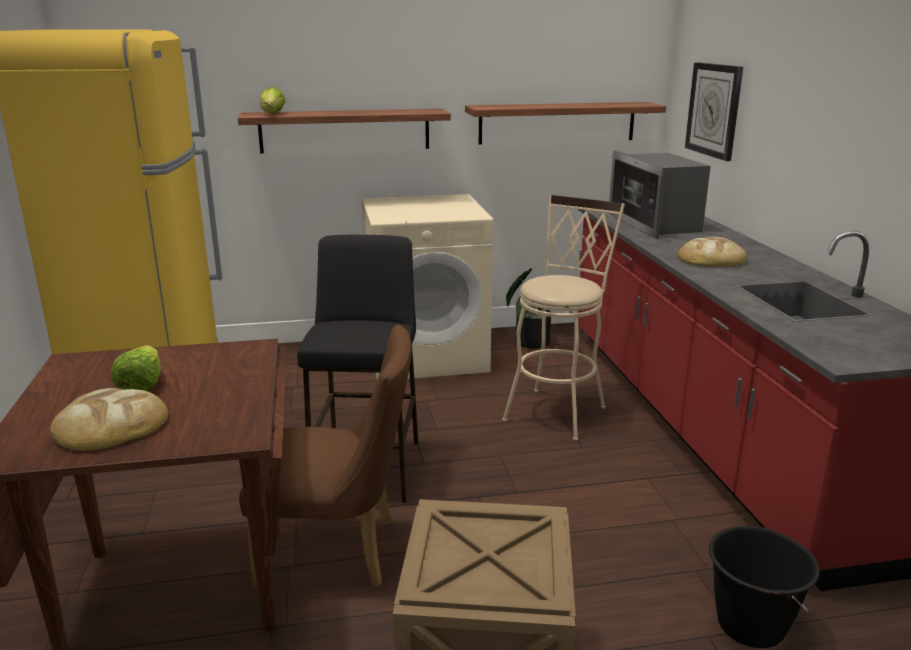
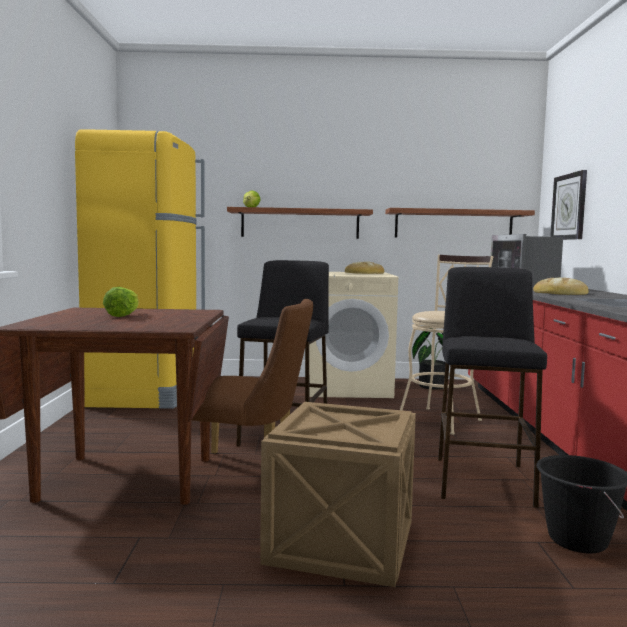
camera: 10 degrees right, 15 degrees down
bread [50,388,168,451] -> bread moved to [345,261,384,274]
none -> black stool [438,267,547,508]

